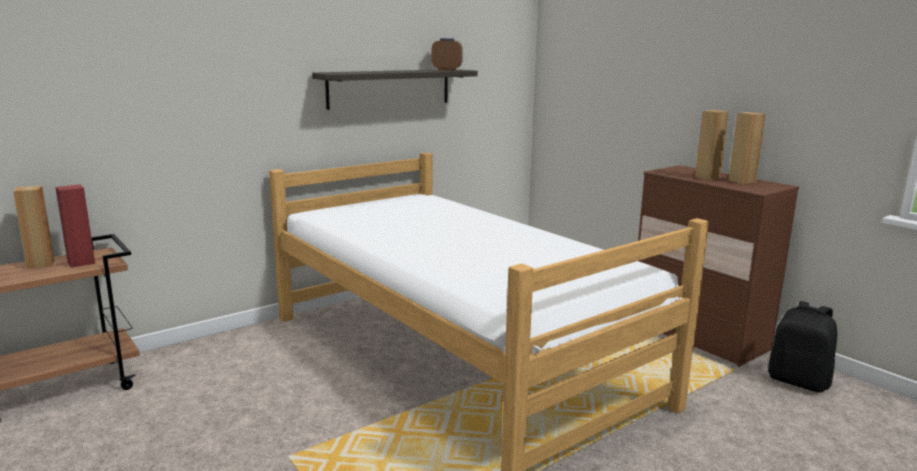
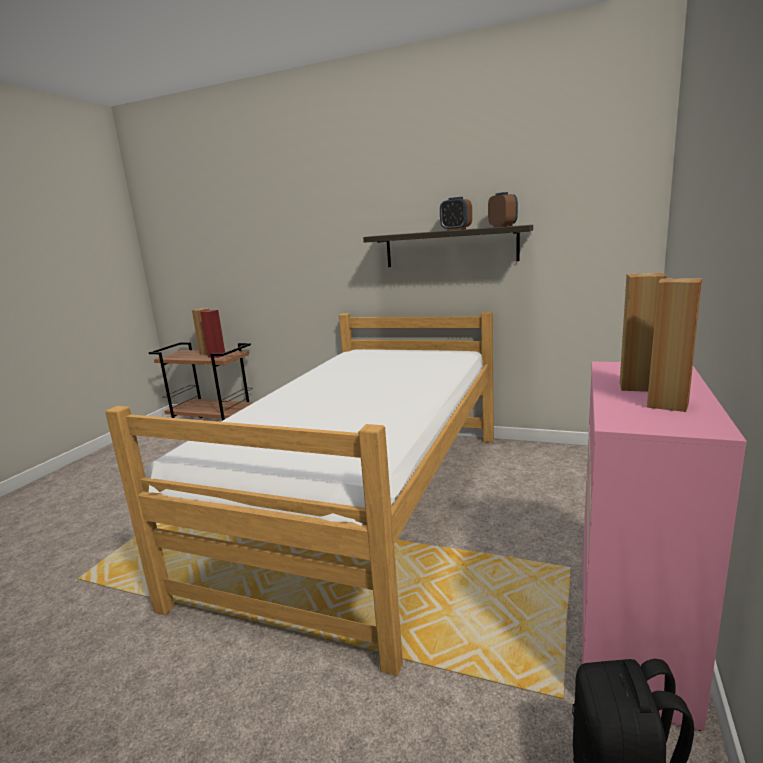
camera: 60 degrees right, 0 degrees up
brown dresser [638,165,799,367] -> pink dresser [582,362,747,731]
none -> alarm clock [440,197,472,231]

